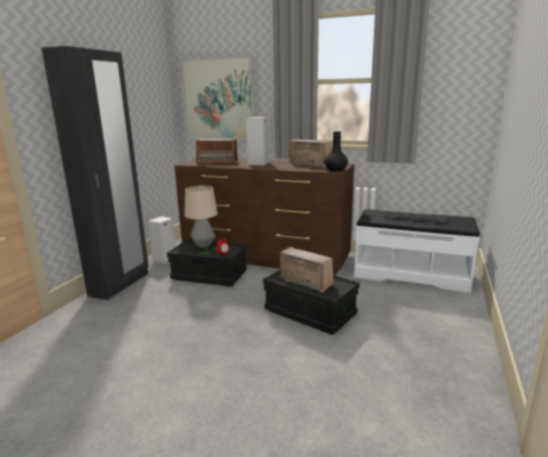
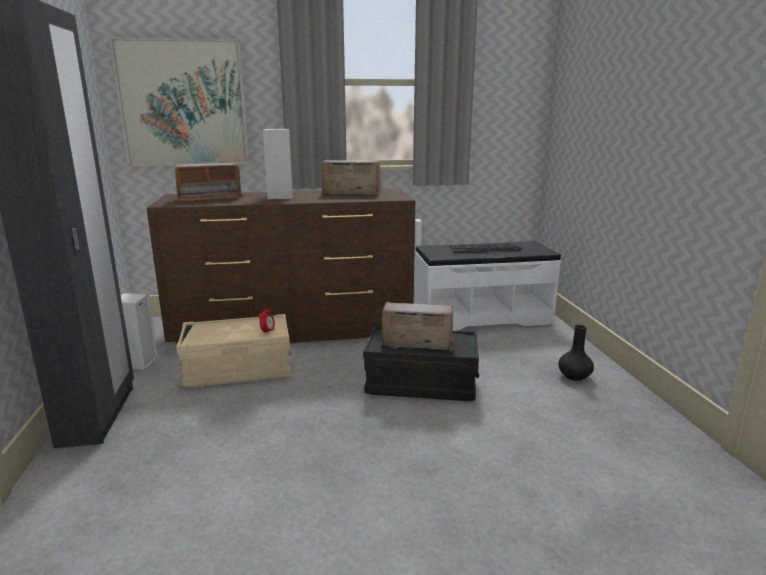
camera: 30 degrees left, 0 degrees up
black storage box [167,239,247,287] -> beige storage box [176,314,292,388]
table lamp [184,186,218,248] -> none
black vase [324,131,348,171] -> black vase moved to [558,325,594,381]

